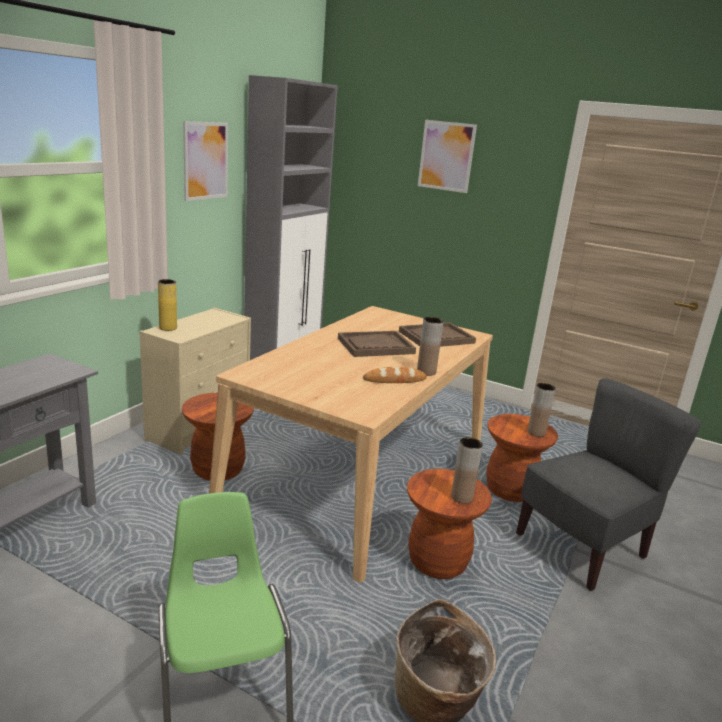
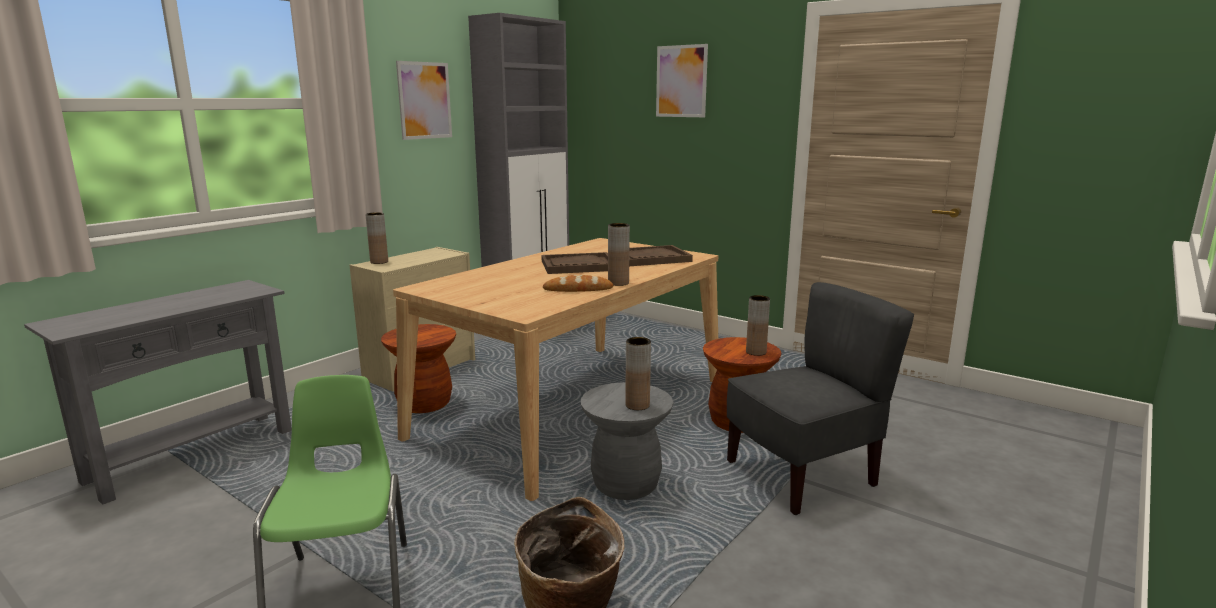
camera: 10 degrees right, 5 degrees down
yellow vase [158,279,177,331] -> brown vase [366,212,388,264]
brown stool [407,469,492,579] -> grey stool [581,382,673,500]

